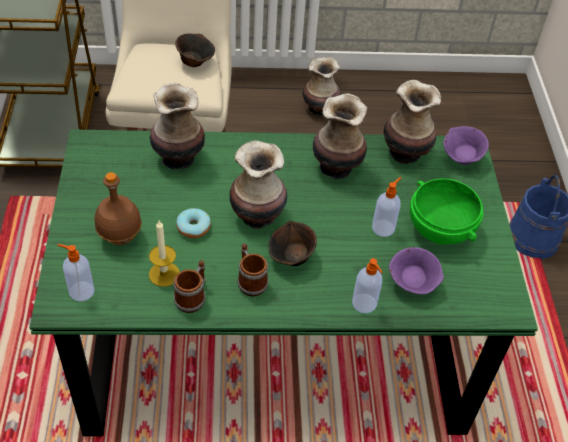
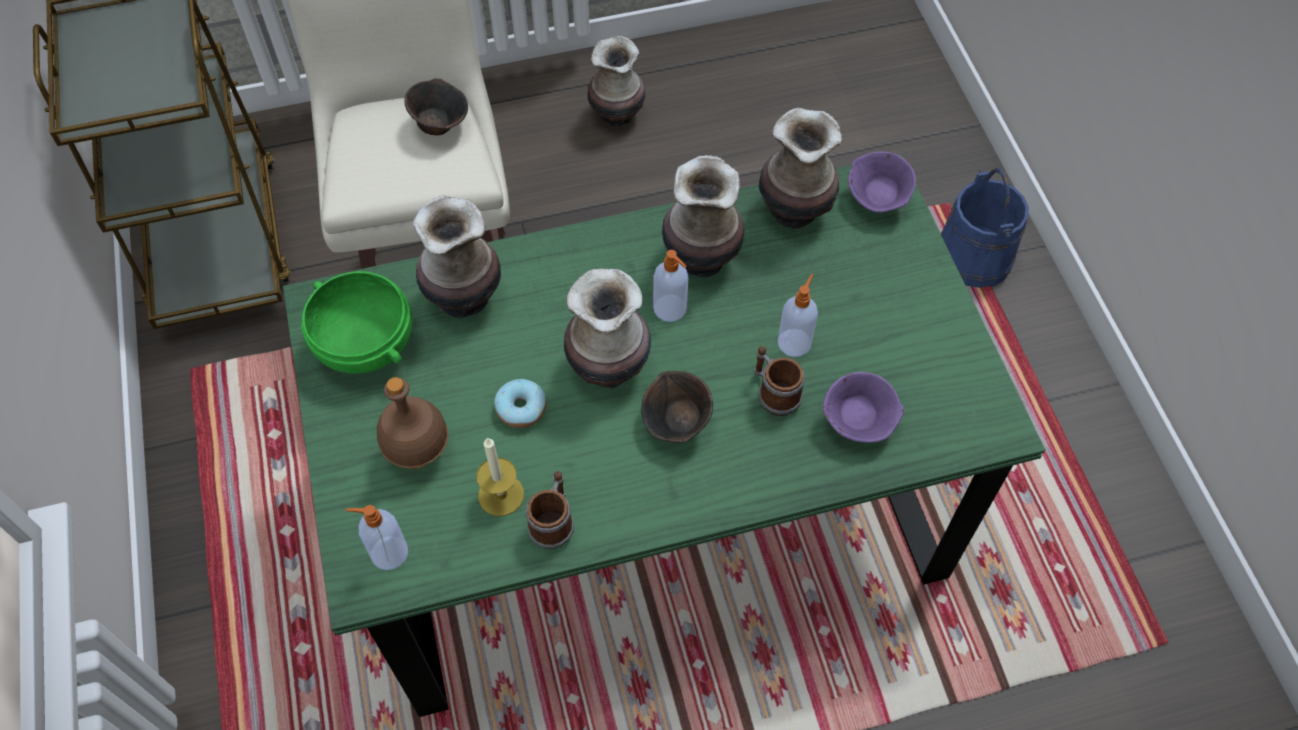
camera: 10 degrees left, 10 degrees up
mug [237,244,269,297] -> mug moved to [754,346,805,416]
soap dispenser [352,258,383,313] -> soap dispenser moved to [653,250,688,322]
green bowl [410,179,483,244] -> green bowl moved to [301,271,412,374]

